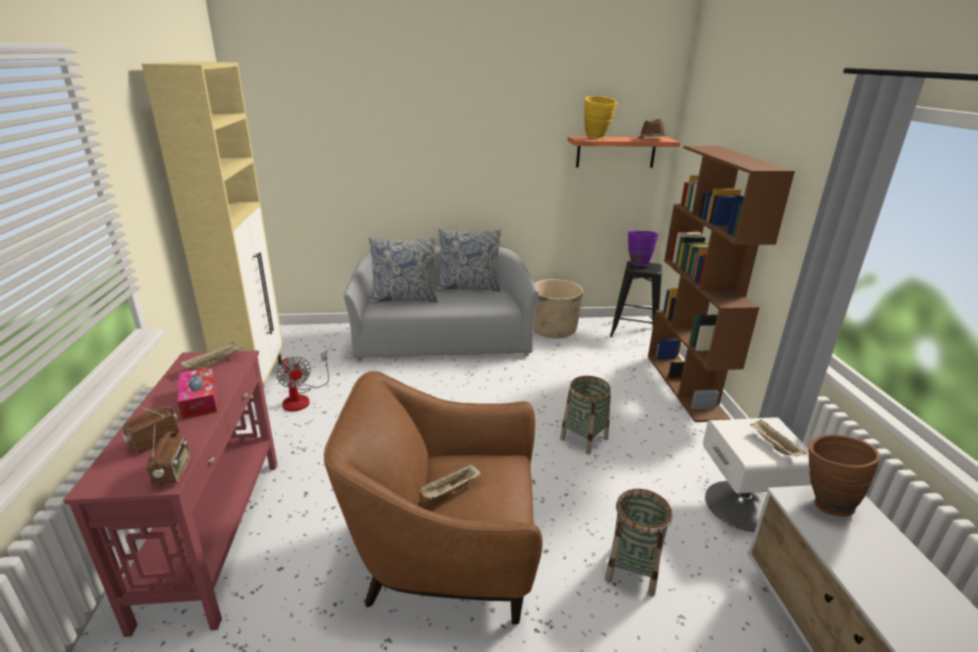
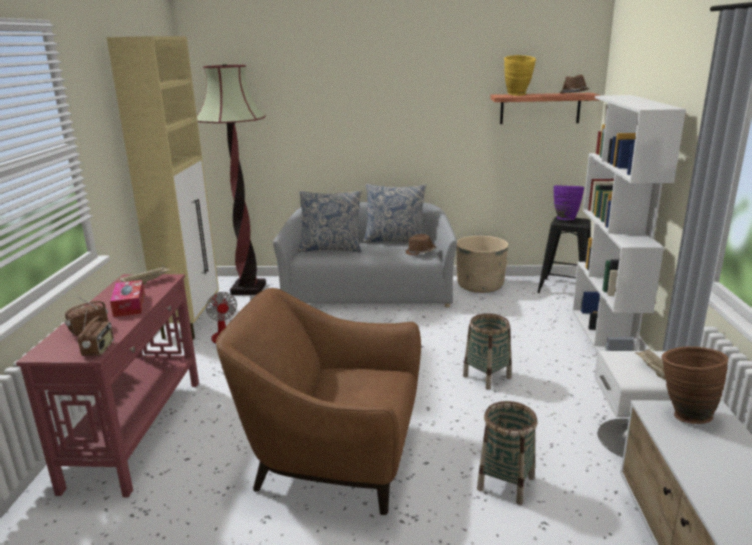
camera: 10 degrees right, 5 degrees down
beige tray [420,463,481,500] -> none
brown bookcase [648,146,795,422] -> white bookcase [572,95,686,352]
none -> floor lamp [197,64,266,295]
none -> brown hat [405,234,436,255]

